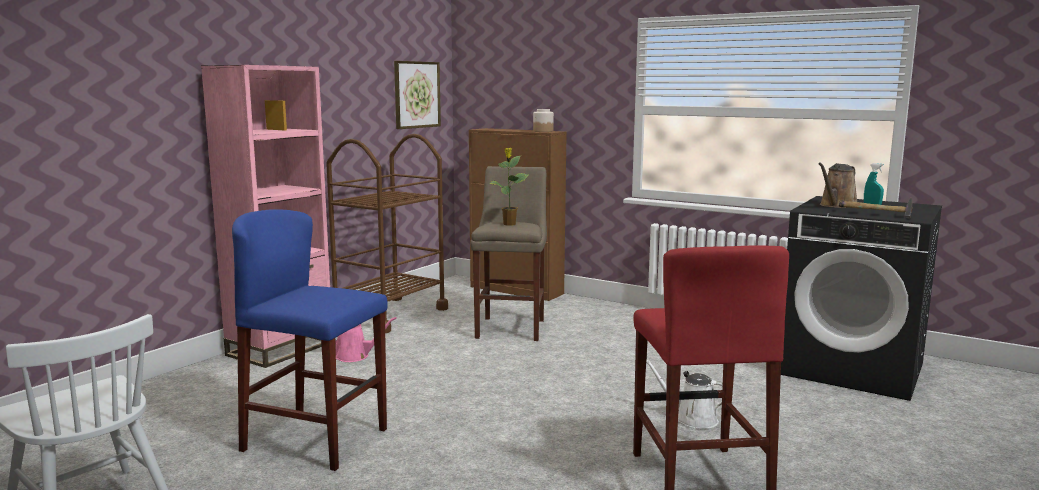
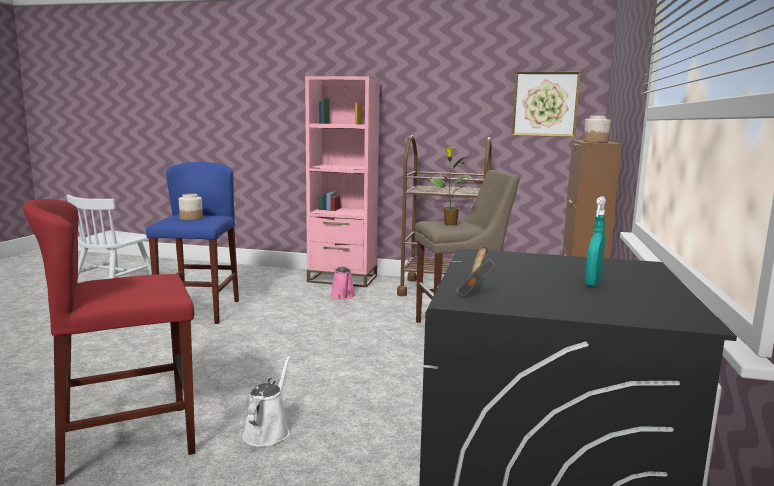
camera: 70 degrees right, 0 degrees up
brown watering can [818,163,857,208] -> none
none -> jar [179,194,203,220]

